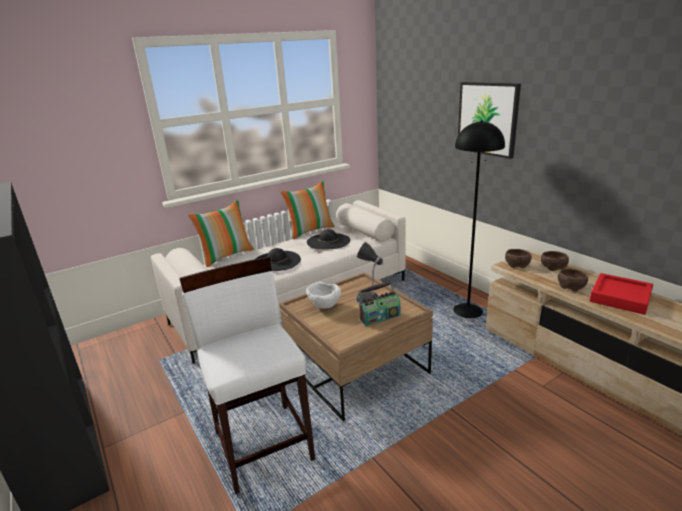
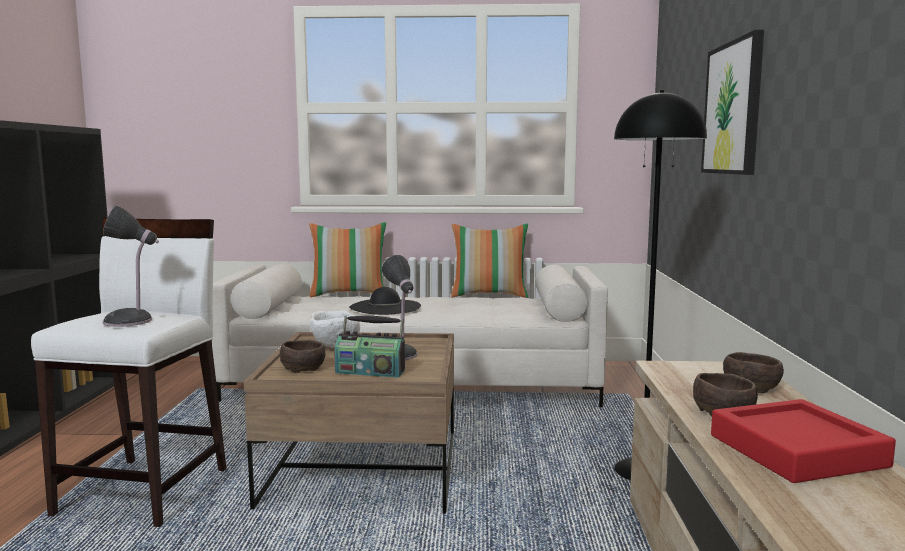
camera: 35 degrees right, 15 degrees down
black hat [307,229,350,250] -> none
brown bowl [505,249,532,268] -> brown bowl moved to [280,340,326,373]
none -> table lamp [103,205,159,327]

